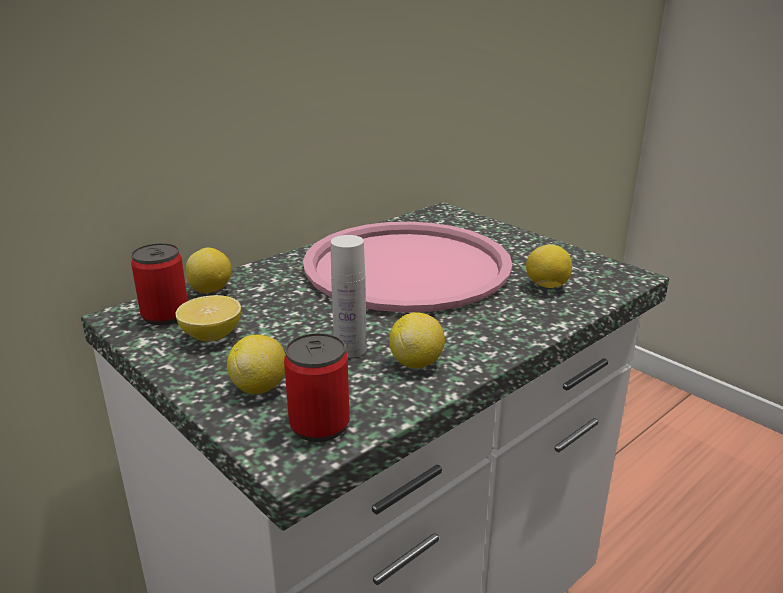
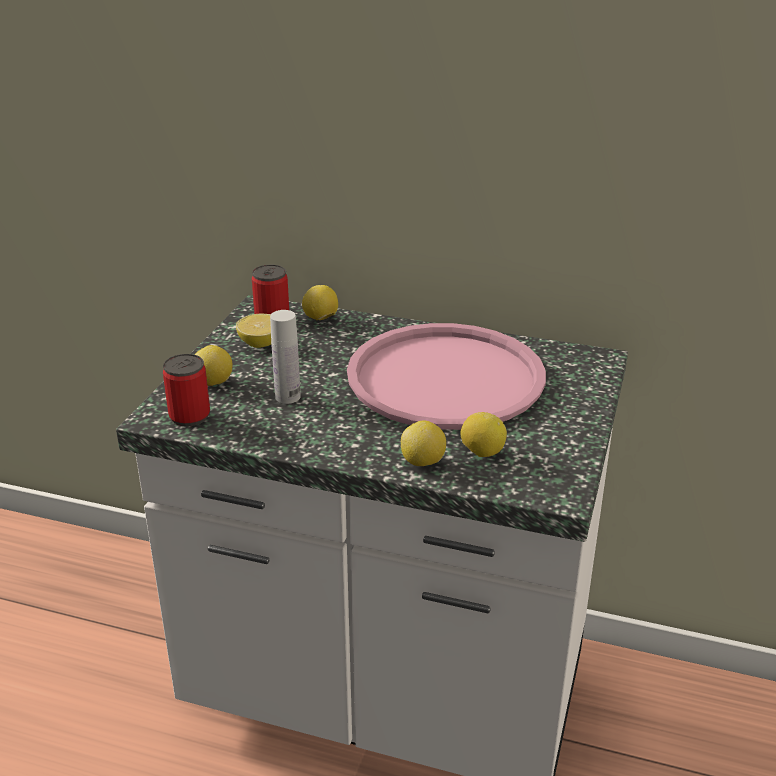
camera: 60 degrees right, 5 degrees up
lemon [389,312,445,369] -> lemon moved to [401,420,446,466]

